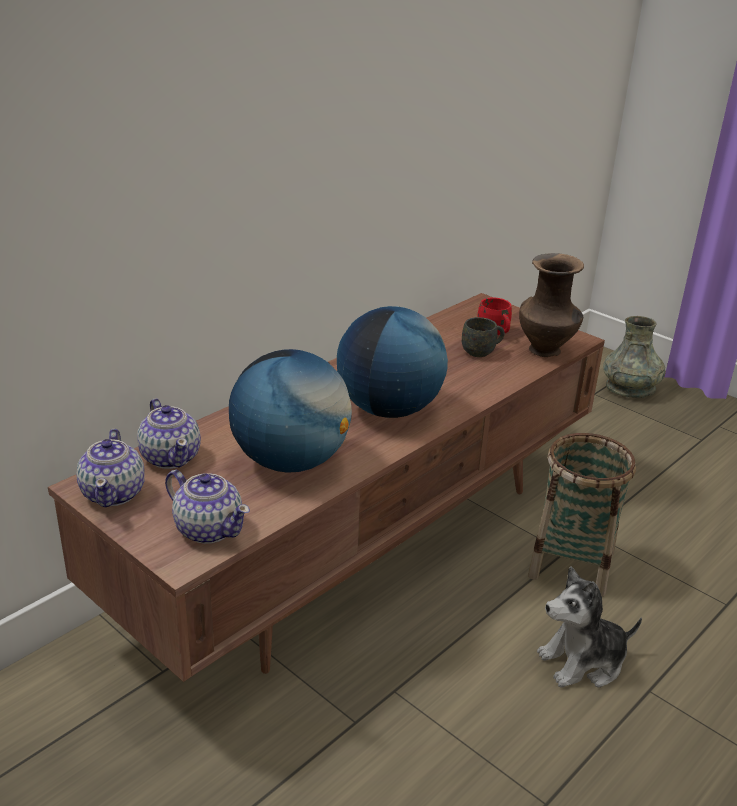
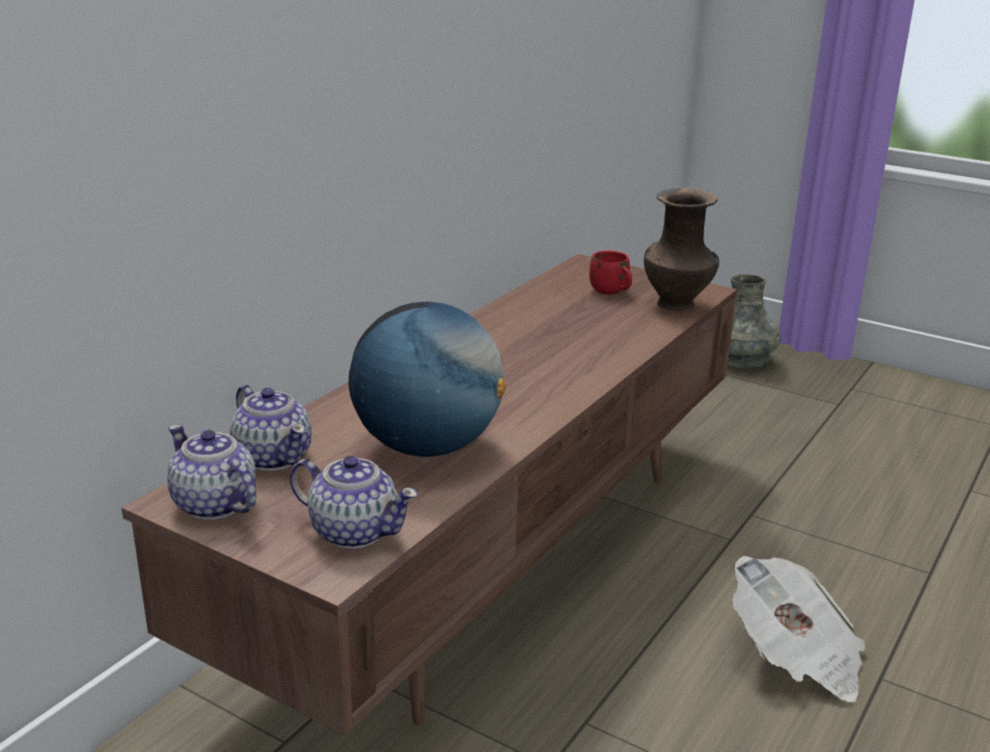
camera: 10 degrees left, 5 degrees down
teapot [76,429,145,507] -> teapot turned 150 degrees clockwise [167,425,257,520]
globe [337,306,448,418] -> none
grey mug [462,317,505,357] -> none
basket [528,433,636,597] -> none
plush toy [537,566,642,688] -> newspaper [732,556,865,702]

